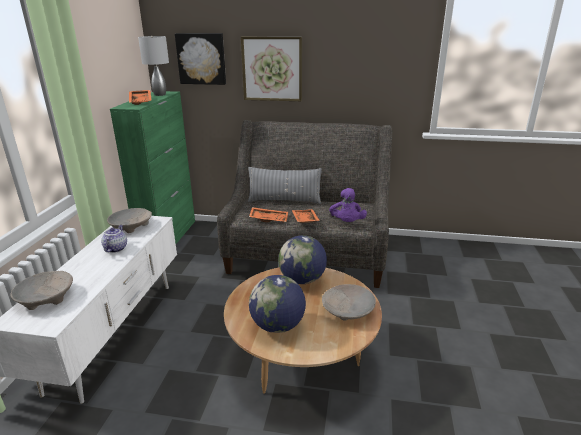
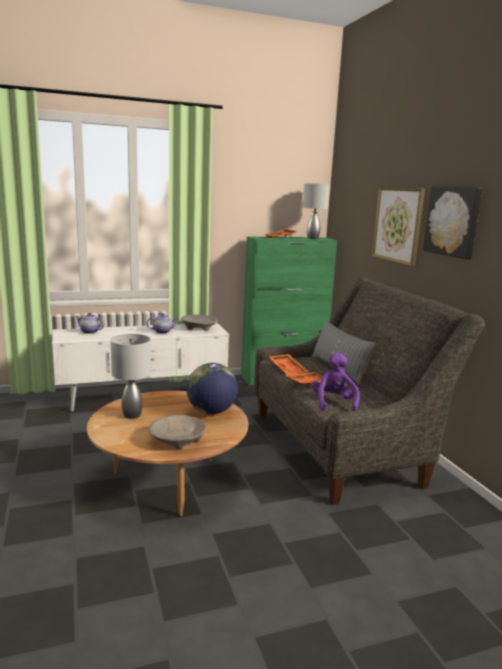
camera: 60 degrees right, 10 degrees down
beige bowl [10,271,73,310] -> teapot [75,313,104,334]
picture [175,33,226,85] -> picture moved to [423,186,483,259]
globe [249,275,306,333] -> grey table lamp [111,334,151,419]
purple plush toy [329,188,367,222] -> purple plush toy turned 120 degrees clockwise [312,352,360,411]

